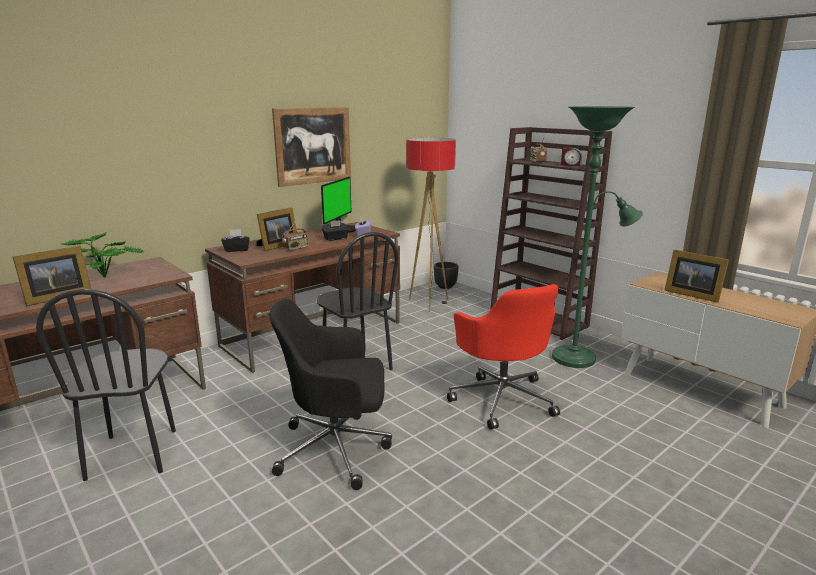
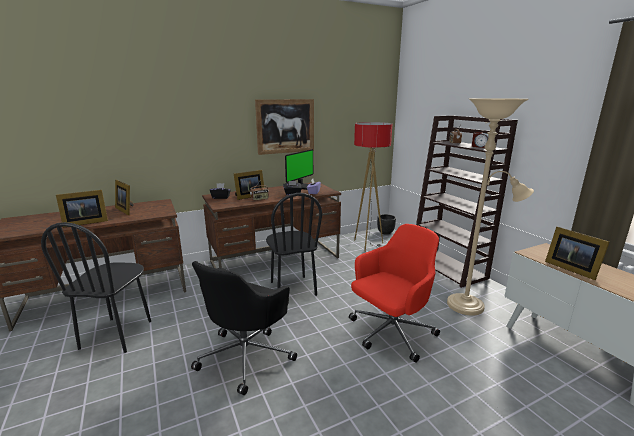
camera: 15 degrees right, 0 degrees up
potted plant [61,232,144,278] -> picture frame [115,180,134,215]
black office chair [269,299,392,490] -> black office chair turned 75 degrees counterclockwise [191,261,297,395]
red office chair [447,284,560,430] -> red office chair turned 120 degrees counterclockwise [349,224,440,363]
green floor lamp [552,106,643,368] -> beige floor lamp [447,98,534,316]

